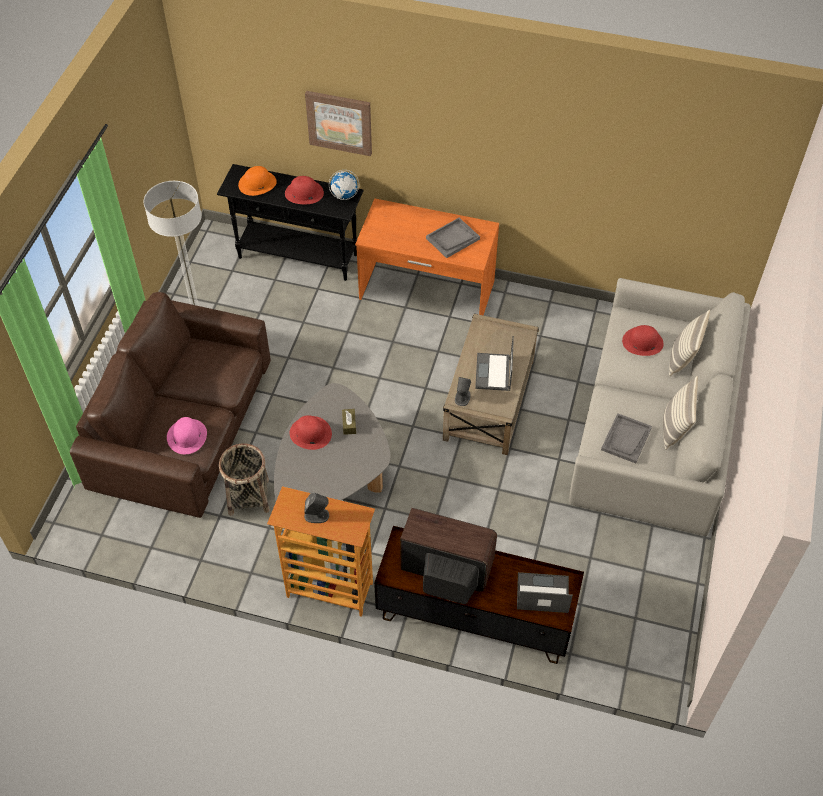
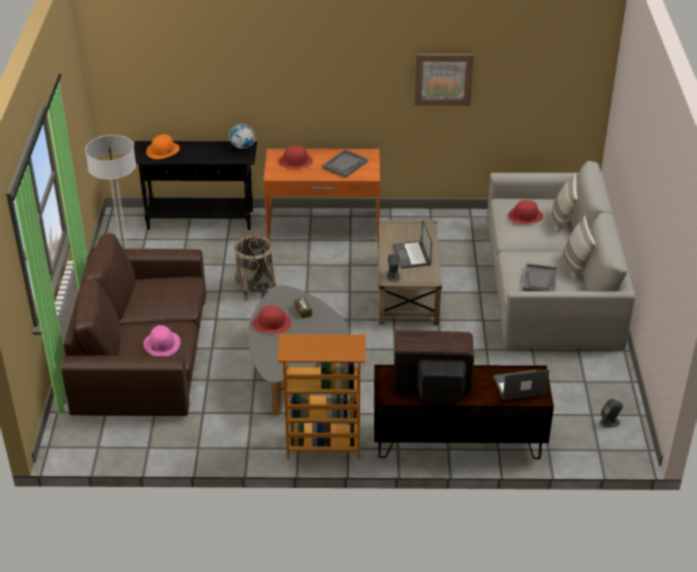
camera: 15 degrees left, 15 degrees down
basket [219,443,270,516] -> basket moved to [234,234,276,301]
red hat [285,176,324,204] -> red hat moved to [279,145,313,169]
grey speaker [304,492,329,523] -> grey speaker moved to [600,399,623,428]
picture [305,91,372,156] -> picture moved to [414,54,474,106]

